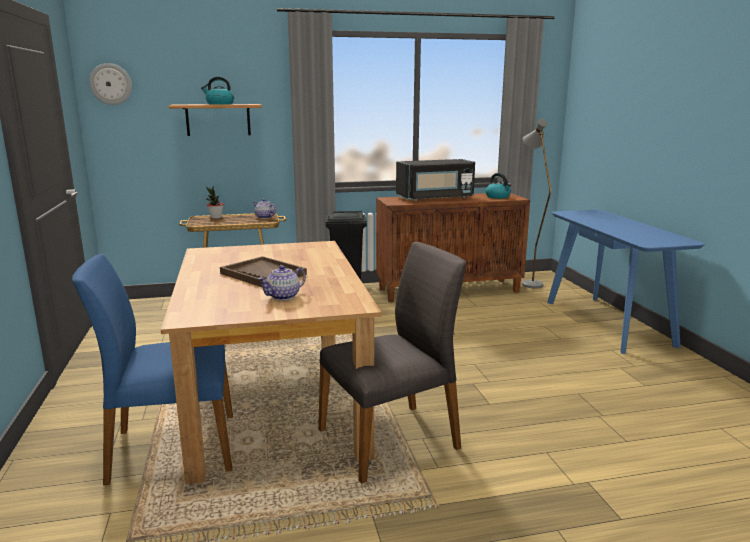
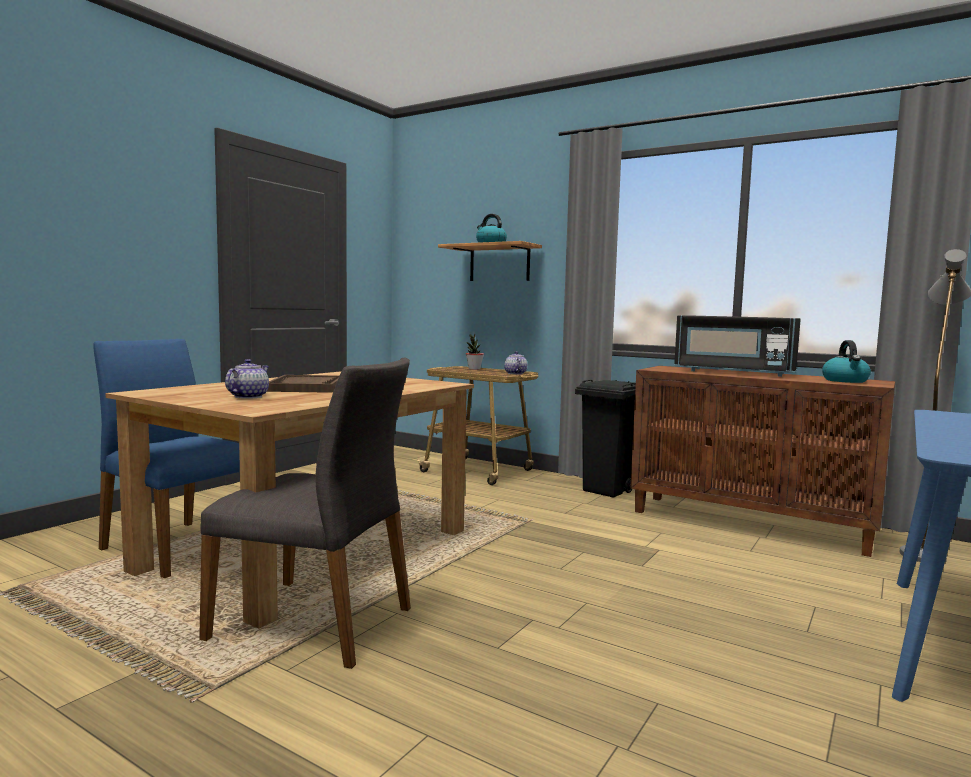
camera: 45 degrees right, 10 degrees down
wall clock [89,63,132,105] -> none
teapot [258,265,306,300] -> teapot turned 105 degrees clockwise [225,359,269,399]

